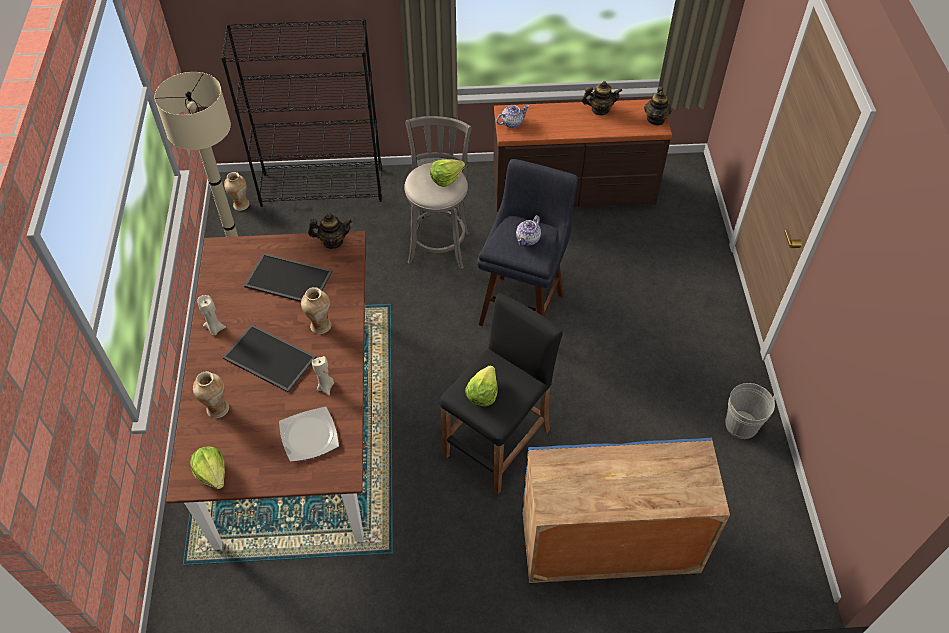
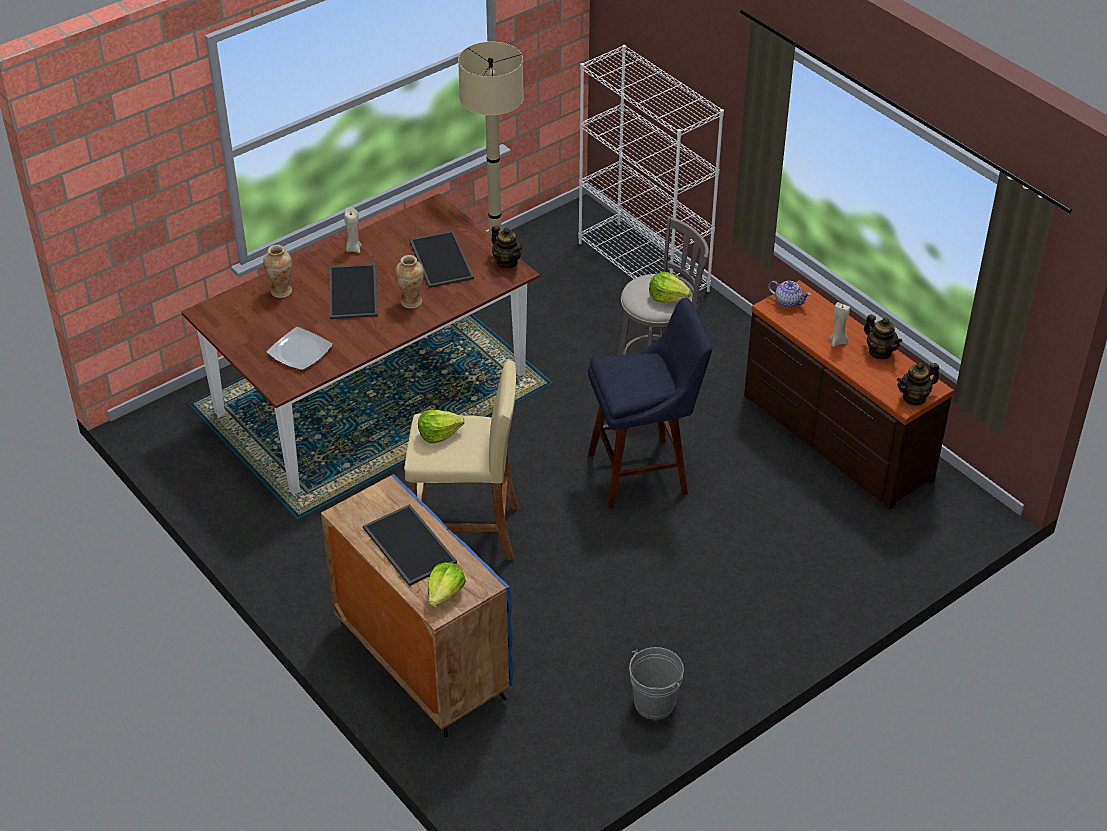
camera: 55 degrees right, 10 degrees down
lettuce [190,446,225,489] -> lettuce moved to [428,562,466,607]
black bookcase [221,19,382,207] -> white bookcase [578,45,724,292]
vase [224,172,250,211] -> none
beige candle [312,356,334,396] -> beige candle moved to [829,302,850,347]
black stool [440,293,563,494] -> beige stool [404,360,519,560]
teapot [516,215,541,246] -> none
none -> tray [363,504,457,586]

